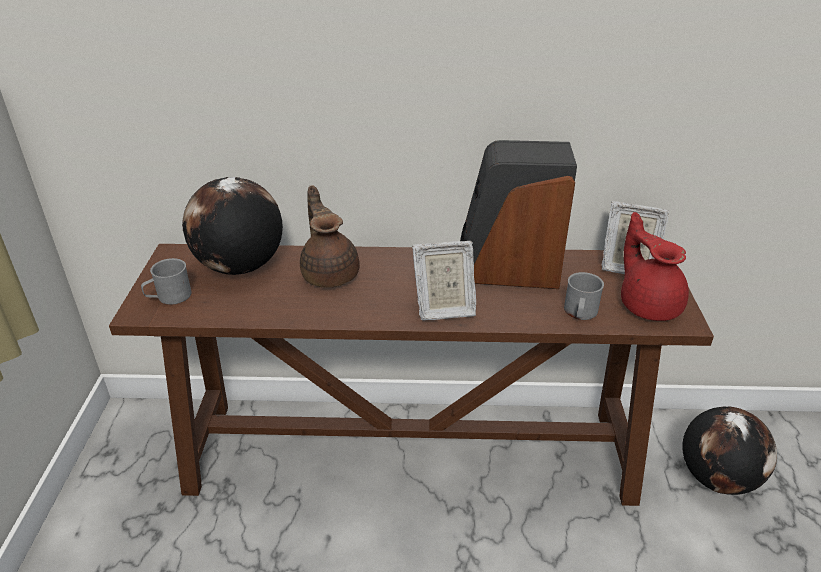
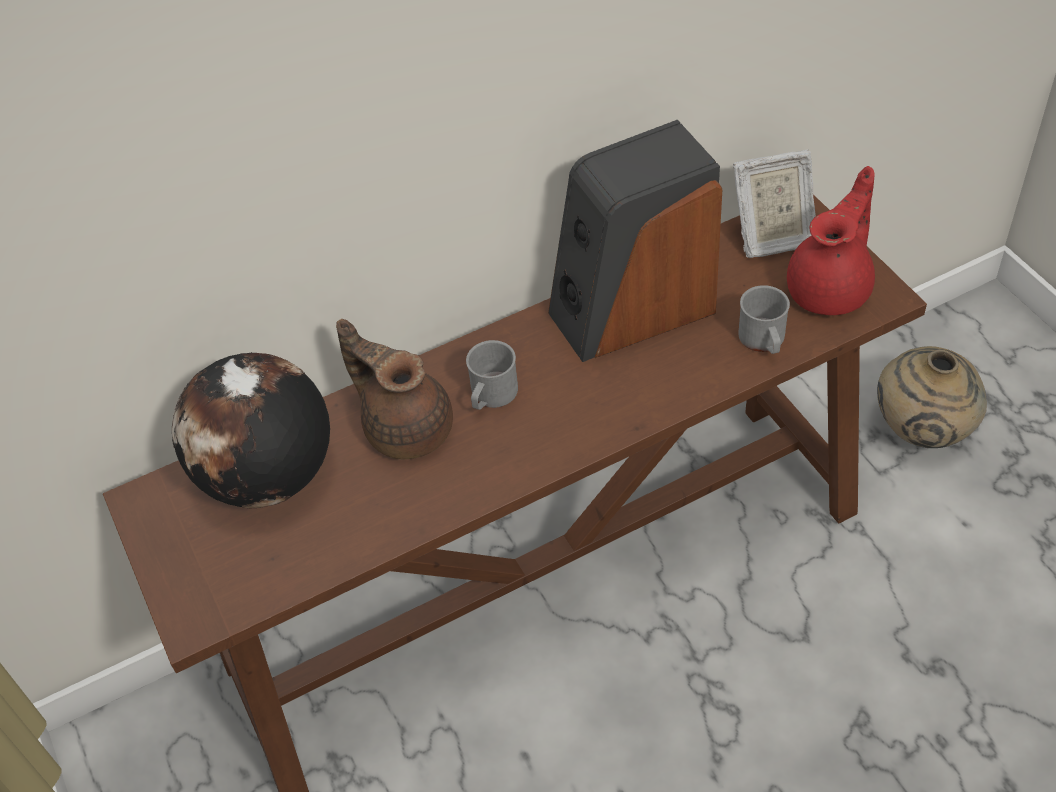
camera: 25 degrees left, 15 degrees up
grey mug [141,258,191,305] -> grey mug moved to [466,340,518,410]
picture frame [412,241,476,321] -> none
red teapot [621,212,689,321] -> red teapot turned 90 degrees clockwise [787,166,875,315]
globe [682,406,777,495] -> beige vase [877,346,987,448]

